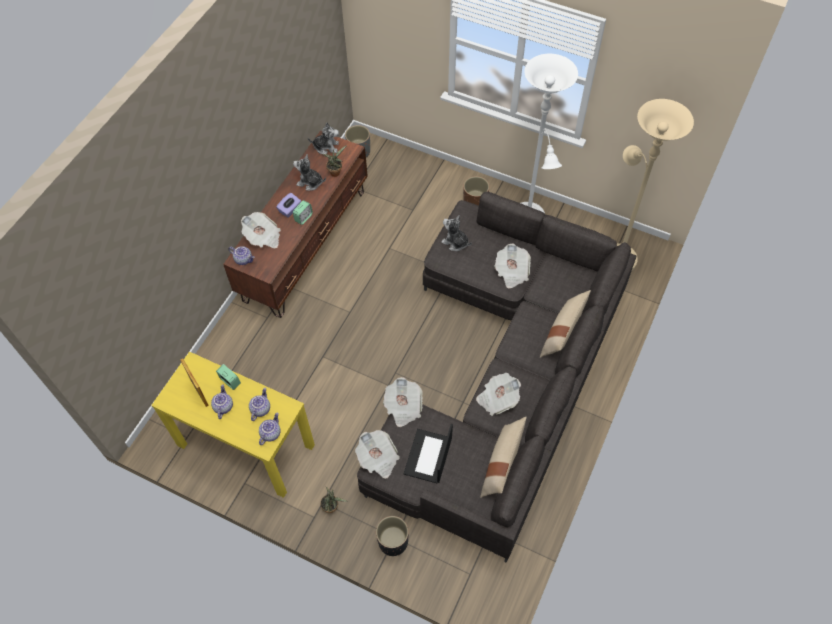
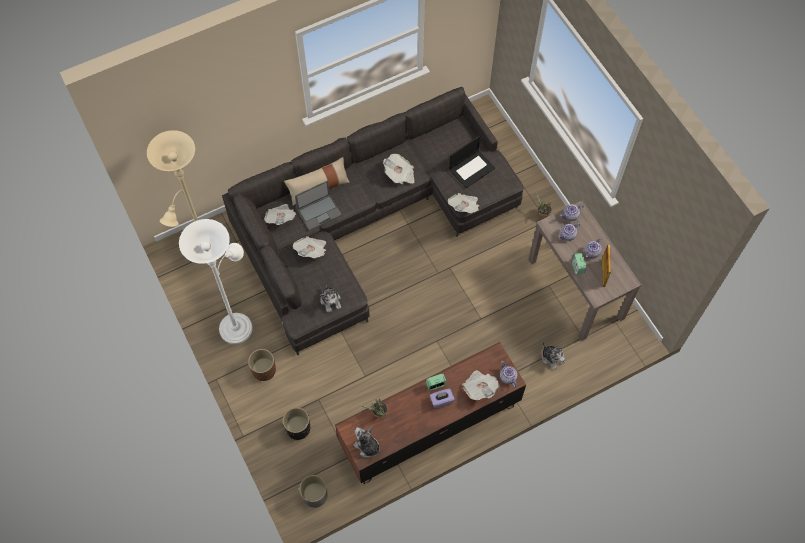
camera: 145 degrees left, 5 degrees up
yellow console table [151,351,315,498] -> brown console table [528,201,641,341]
plush toy [293,154,326,191] -> plush toy moved to [542,342,565,370]
newspaper [355,430,400,479] -> newspaper moved to [264,204,296,225]
black planter [376,516,409,556] -> black planter moved to [283,407,310,440]
beige pillow [480,417,527,498] -> none
none -> laptop [295,180,342,231]

